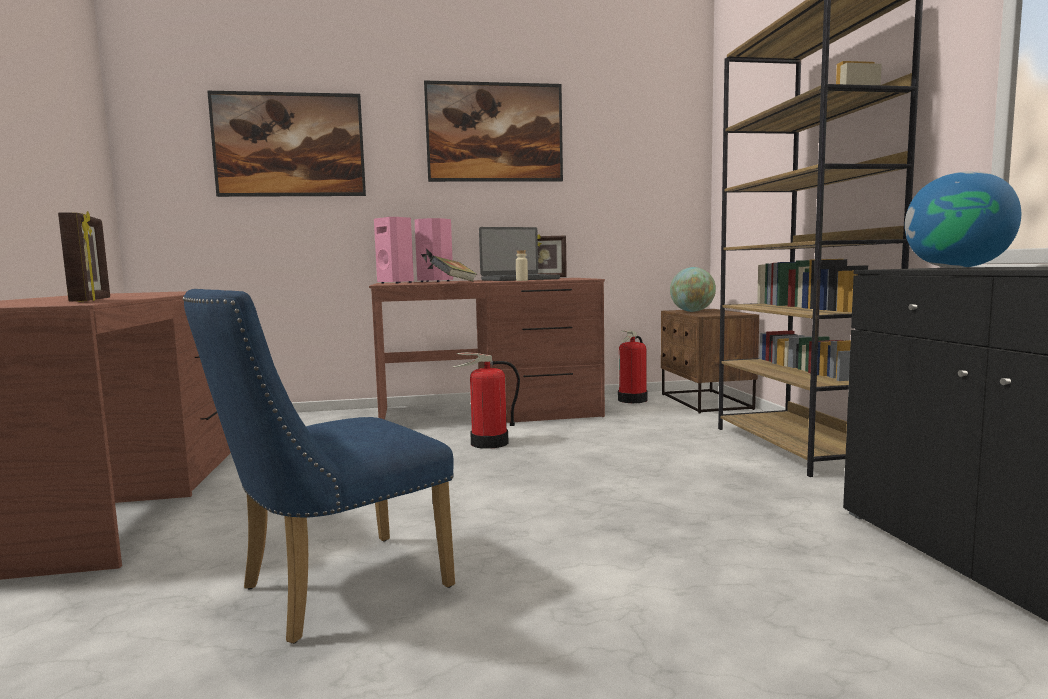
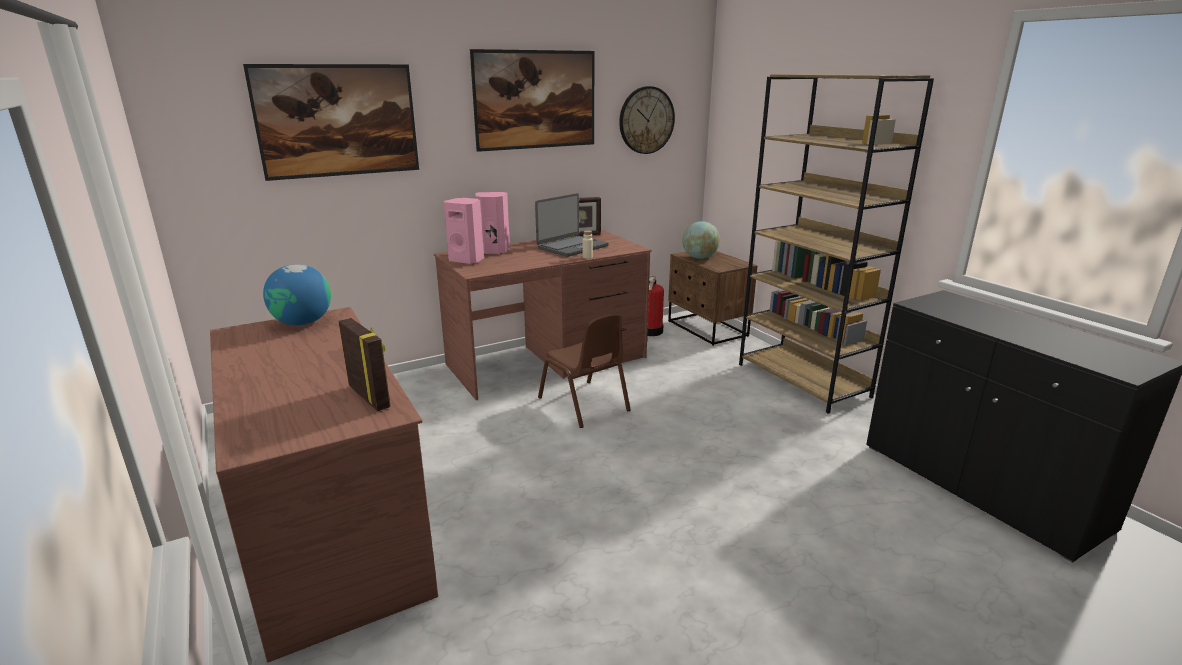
camera: 20 degrees left, 15 degrees up
blue chair [183,289,455,644] -> none
book [430,256,477,282] -> none
fire extinguisher [453,352,520,449] -> brown chair [538,314,631,428]
globe [905,171,1021,268] -> globe moved to [263,264,331,325]
none -> wall clock [619,86,675,154]

